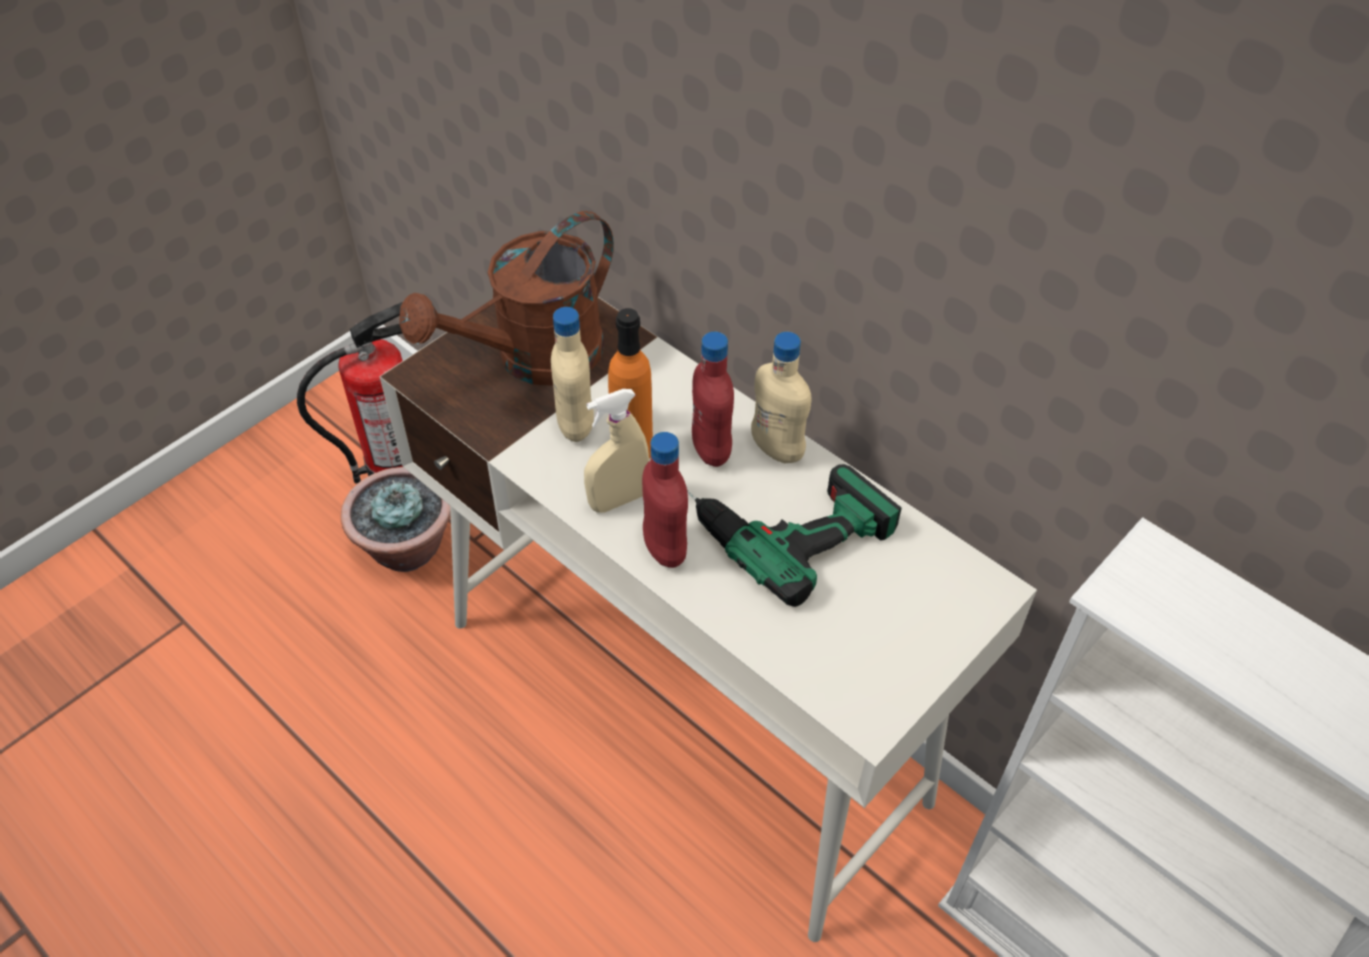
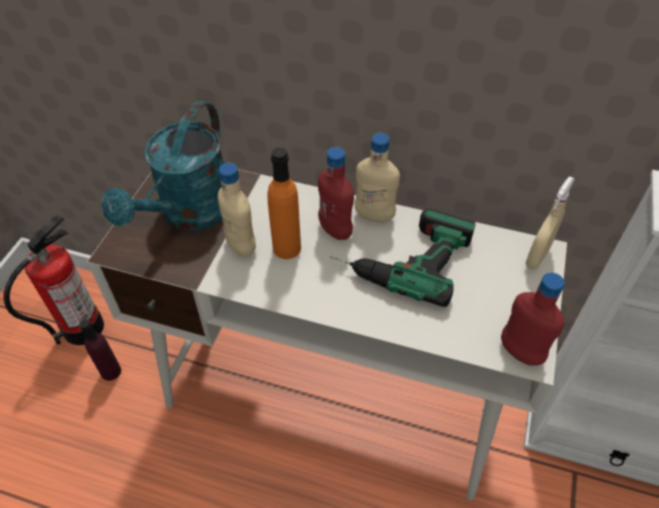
camera: 25 degrees left, 0 degrees up
potted plant [341,467,451,572] -> purple bottle [79,319,121,381]
brown watering can [399,211,614,386] -> turquoise watering can [101,101,224,230]
beige spray bottle [584,389,649,513] -> beige spray bottle moved to [526,176,575,269]
red bottle [642,432,688,568] -> red bottle moved to [501,273,565,366]

